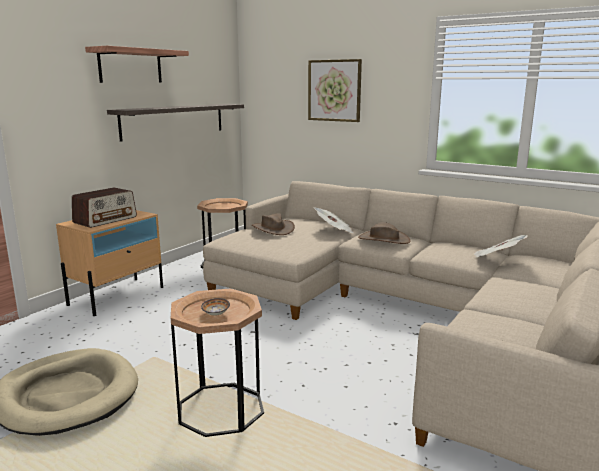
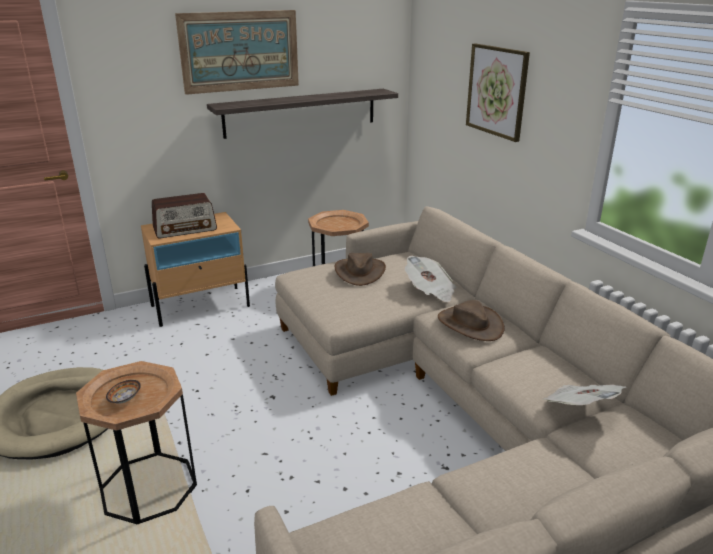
camera: 30 degrees right, 10 degrees up
shelf [85,46,189,83] -> picture [175,10,299,95]

